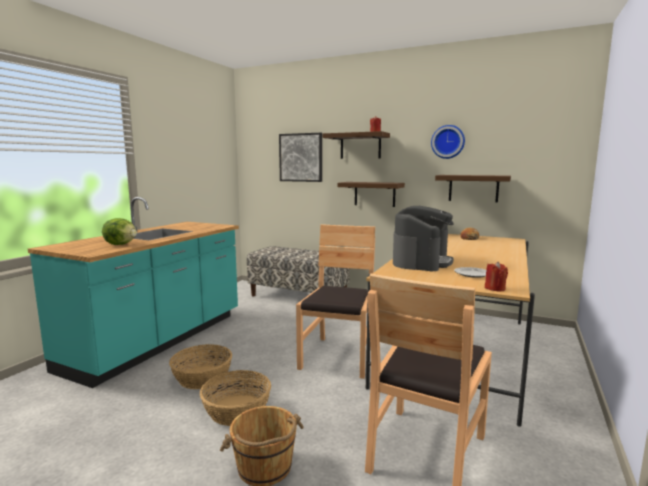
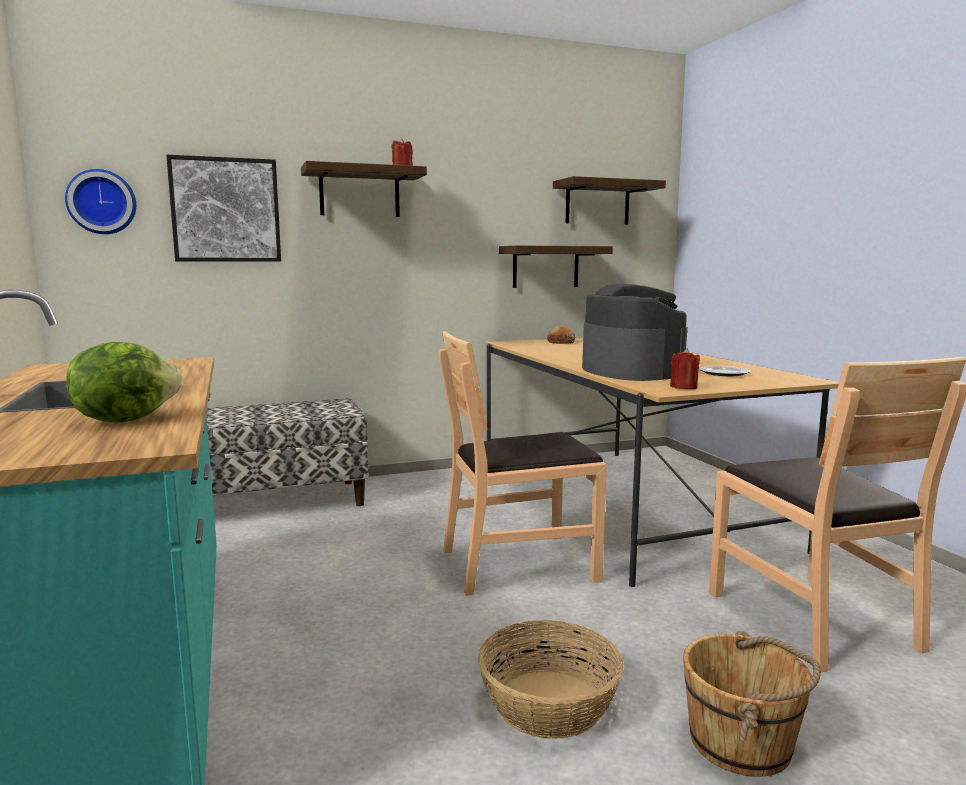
camera: 45 degrees left, 0 degrees up
basket [169,344,232,389] -> none
brown chair [296,224,375,379] -> brown chair turned 75 degrees counterclockwise [439,331,607,596]
shelf [337,182,405,207] -> shelf moved to [553,176,666,225]
wall clock [431,125,465,159] -> wall clock moved to [65,169,136,234]
red candle [485,261,508,291] -> red candle moved to [670,348,700,389]

